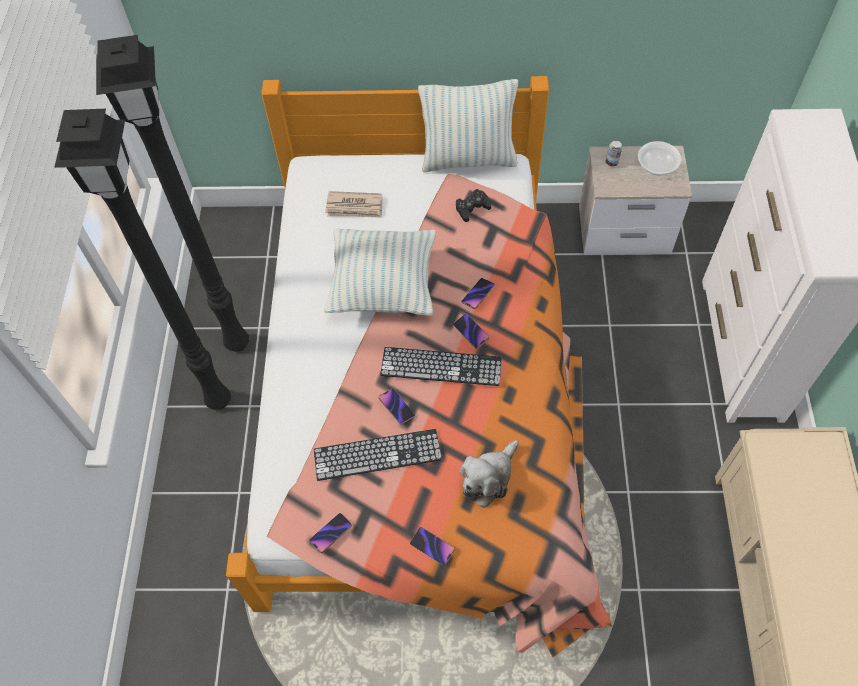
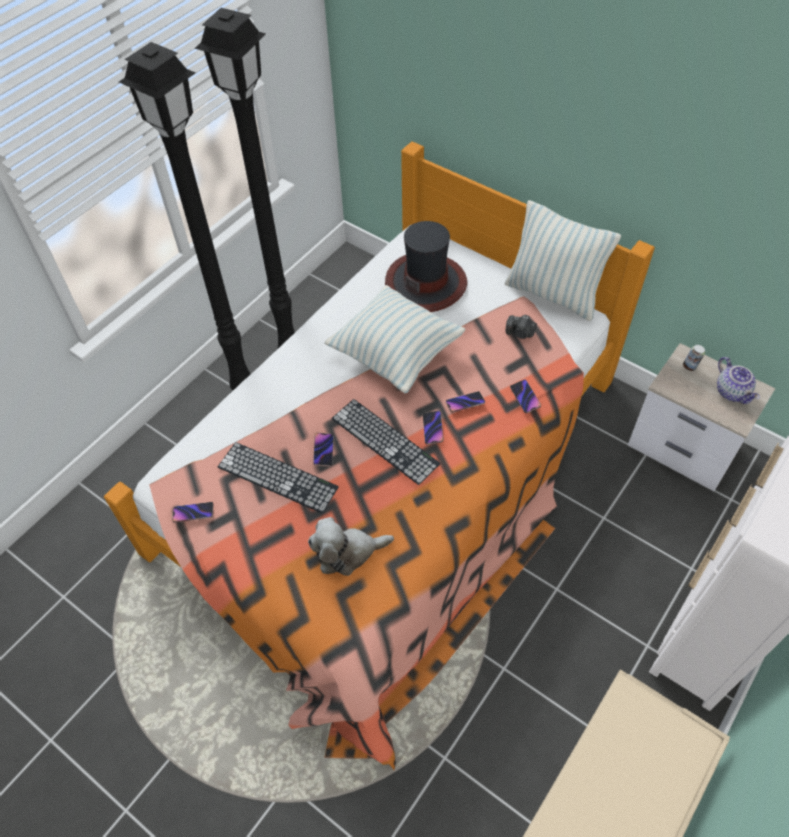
camera: 35 degrees right, 5 degrees down
newspaper [325,191,383,218] -> hat [385,221,467,312]
phone [410,527,455,566] -> phone moved to [510,379,541,413]
black game controller [456,189,491,222] -> camera [506,315,537,339]
bowl [638,141,681,176] -> teapot [717,357,760,404]

